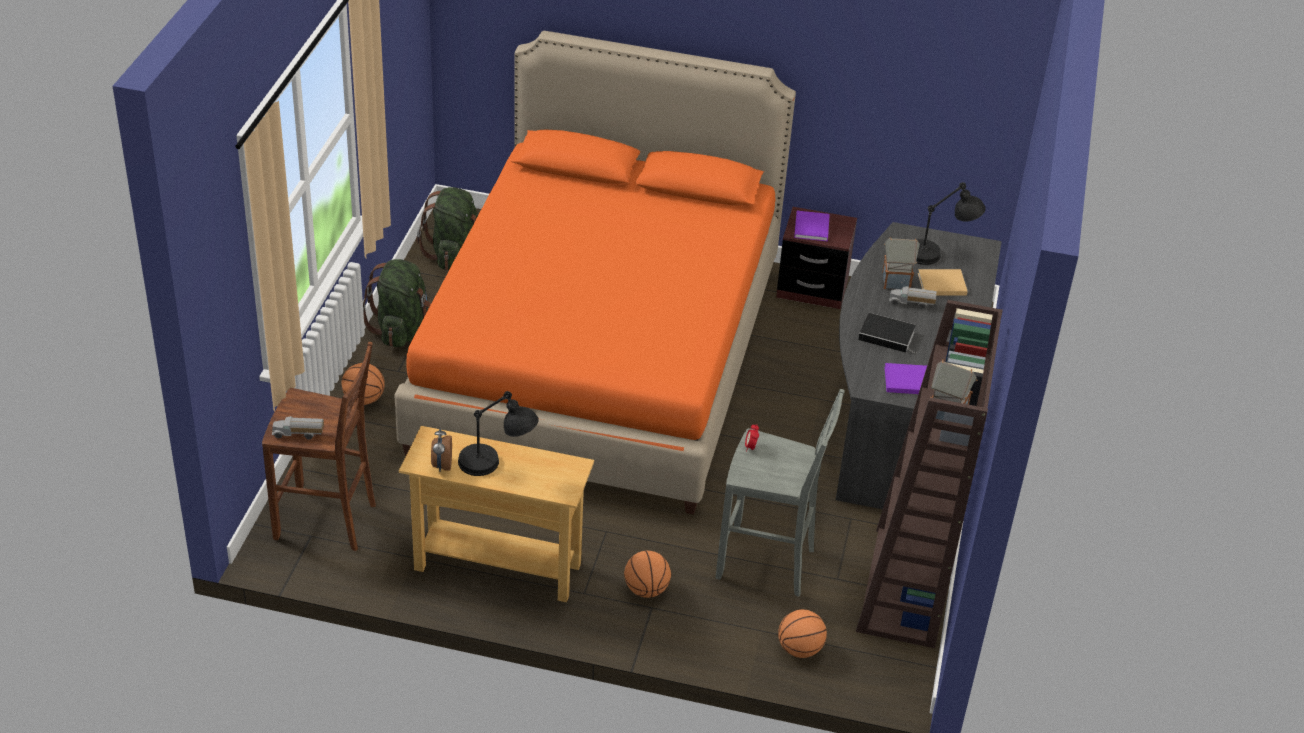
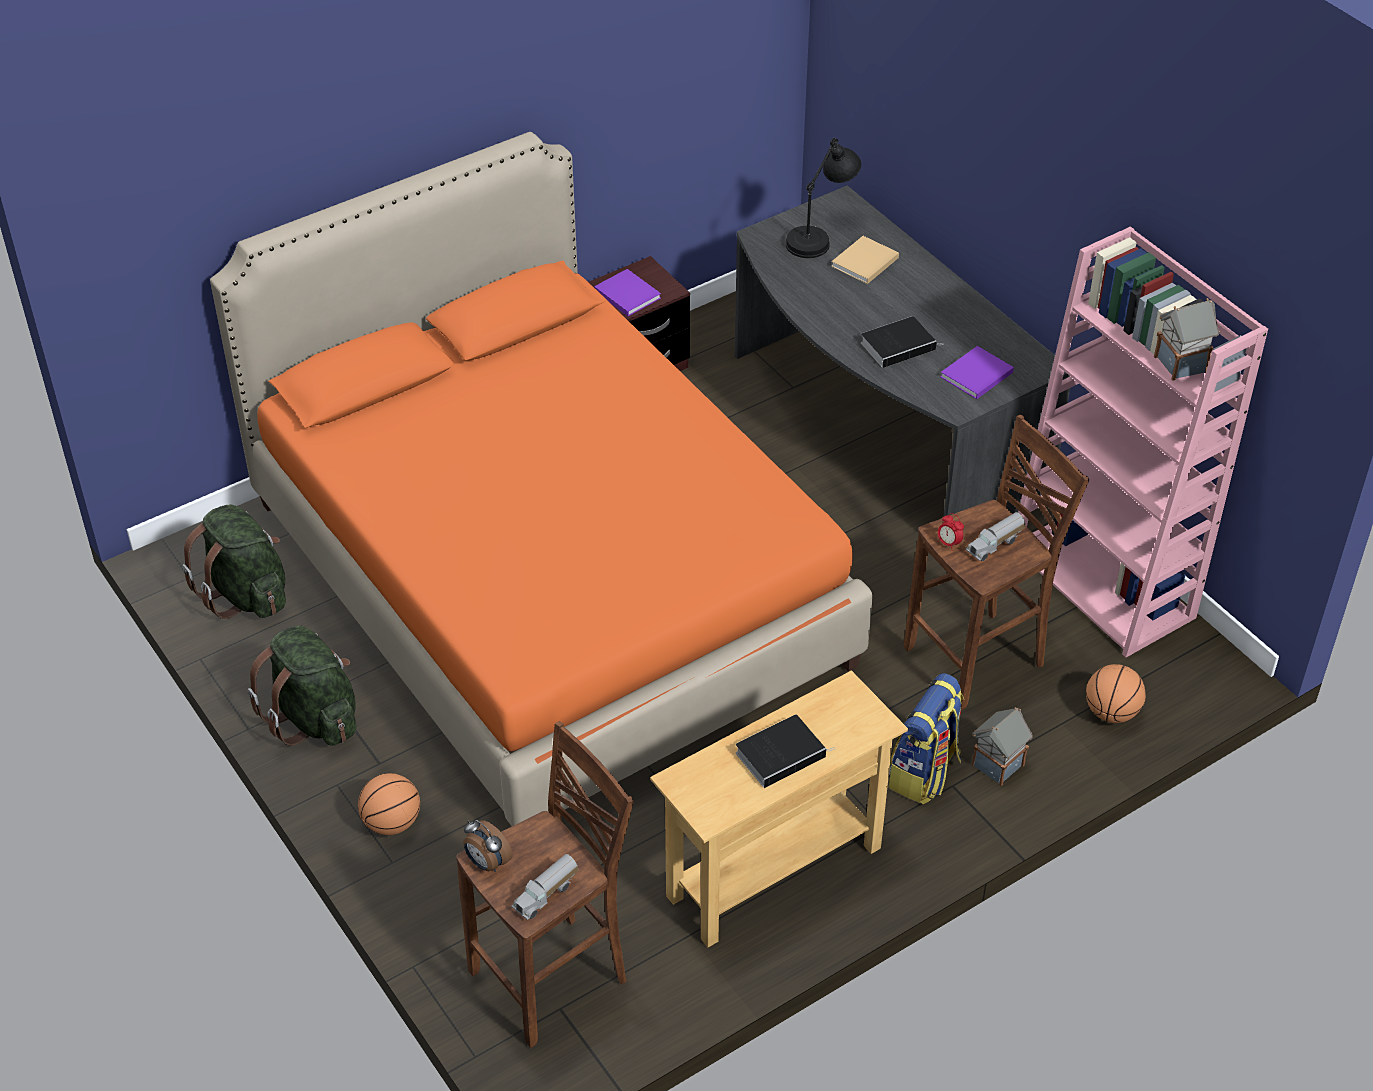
camera: 45 degrees left, 5 degrees up
alarm clock [431,428,452,472] -> alarm clock moved to [463,820,513,872]
black table lamp [458,391,539,476] -> book [736,714,835,788]
basketball [624,551,671,598] -> backpack [888,673,964,804]
grey stool [716,389,844,597] -> brown stool [904,415,1089,710]
brown bookcase [856,300,1003,648] -> pink bookcase [1018,226,1268,657]
toy house [882,237,920,289] -> toy house moved to [971,707,1033,786]
toy truck [889,286,937,309] -> toy truck moved to [965,512,1025,561]

